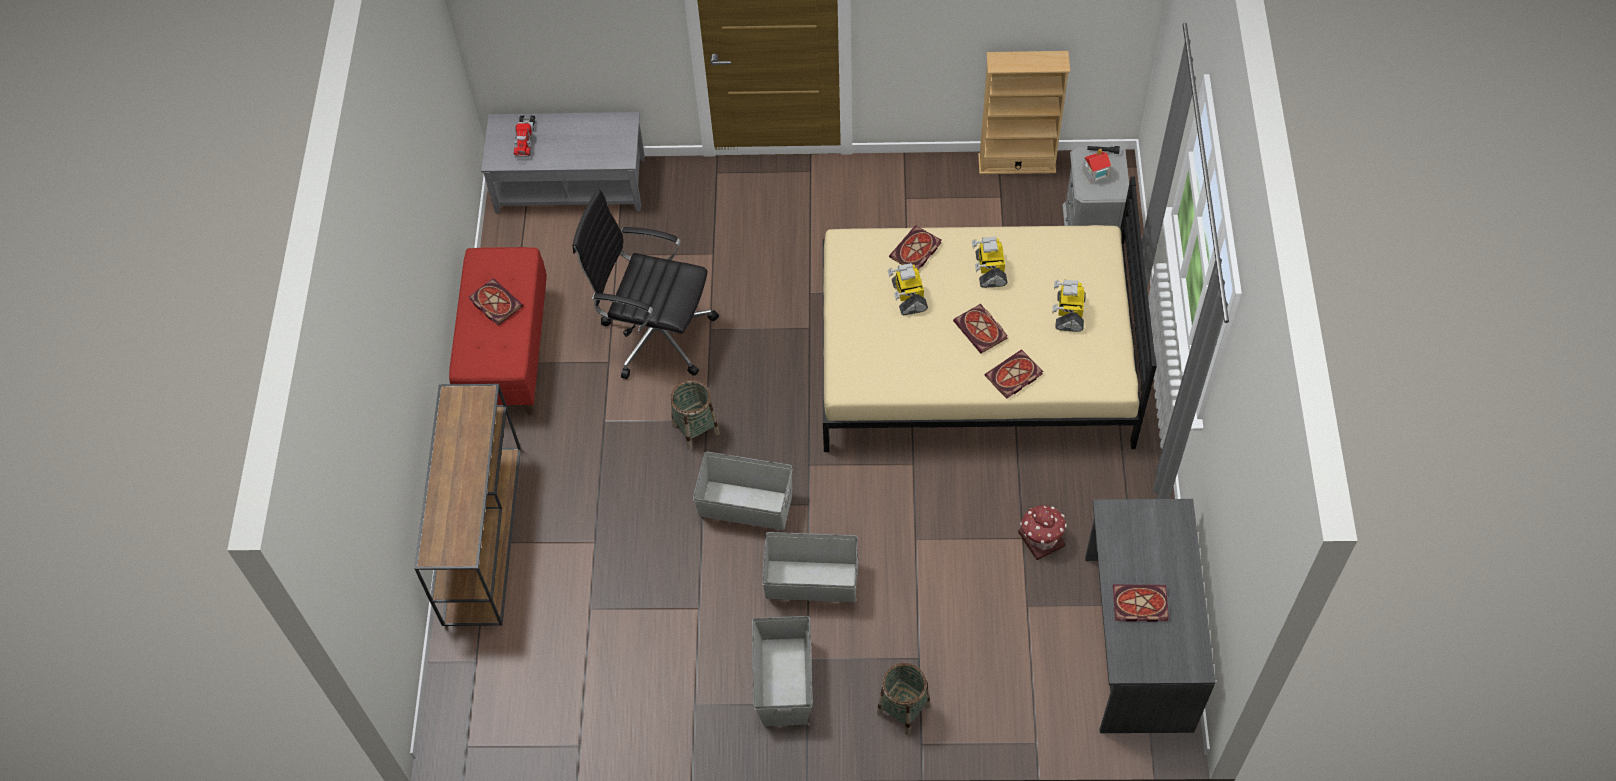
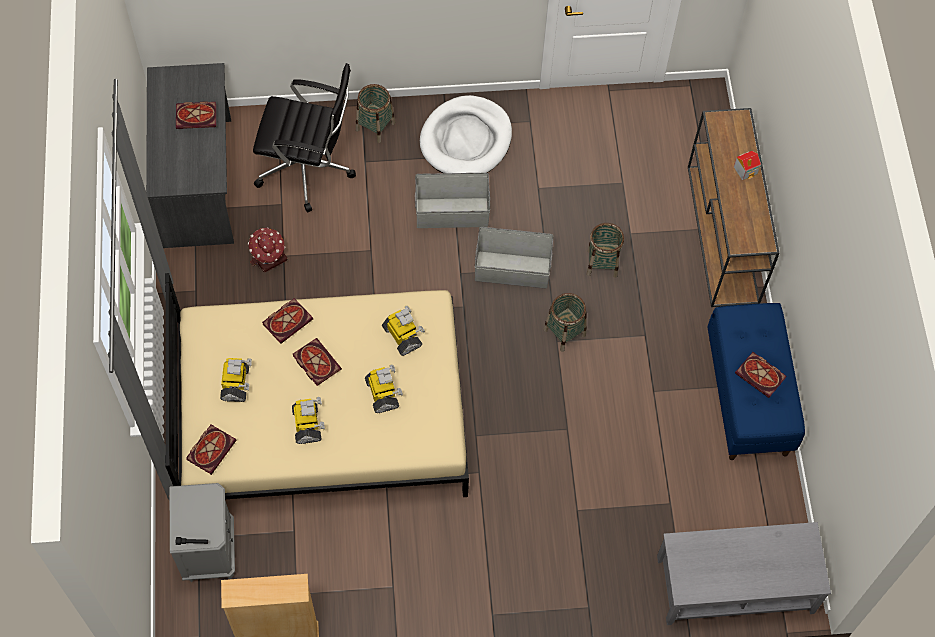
camera: 170 degrees right, 5 degrees up
red bench [449,247,547,415] -> blue bench [707,303,805,460]
toy truck [514,115,535,158] -> none
black office chair [572,189,719,379] -> black office chair moved to [253,63,356,212]
grey storage box [752,616,813,726] -> white dog bed [420,95,512,173]
book [889,225,942,270] -> book moved to [186,425,237,475]
toy house [1082,149,1111,184] -> toy house moved to [734,151,761,181]
none -> toy robot [382,306,425,356]
none -> basket [587,223,624,278]

